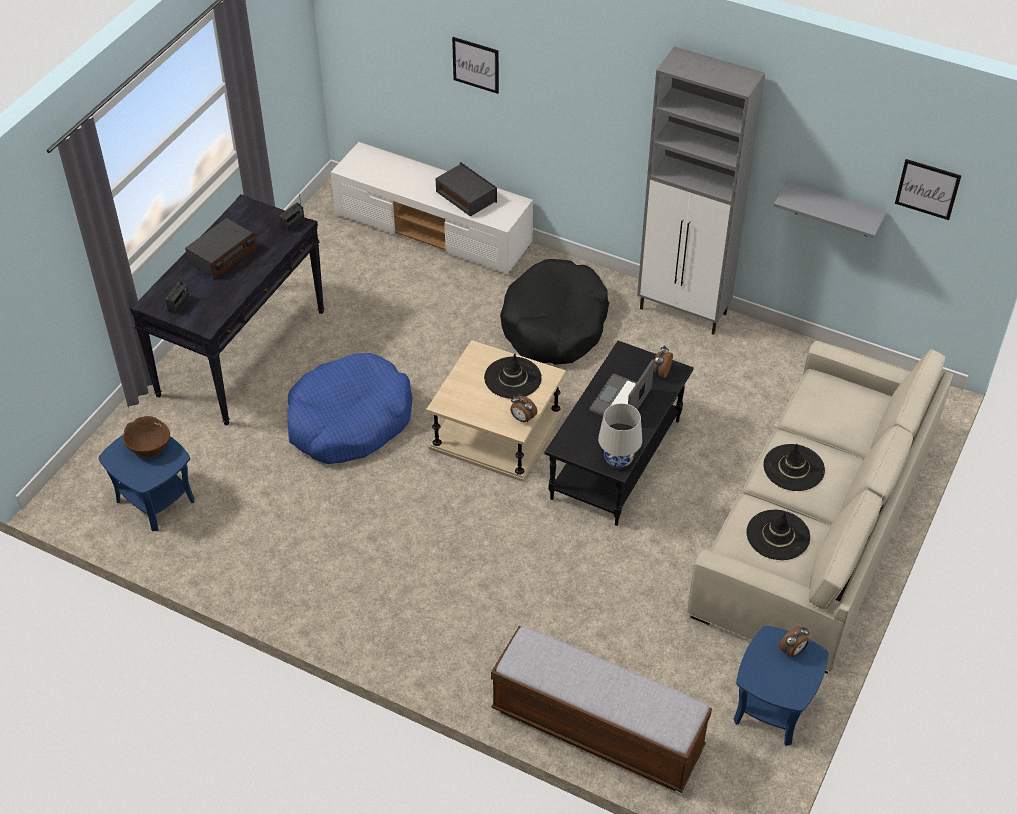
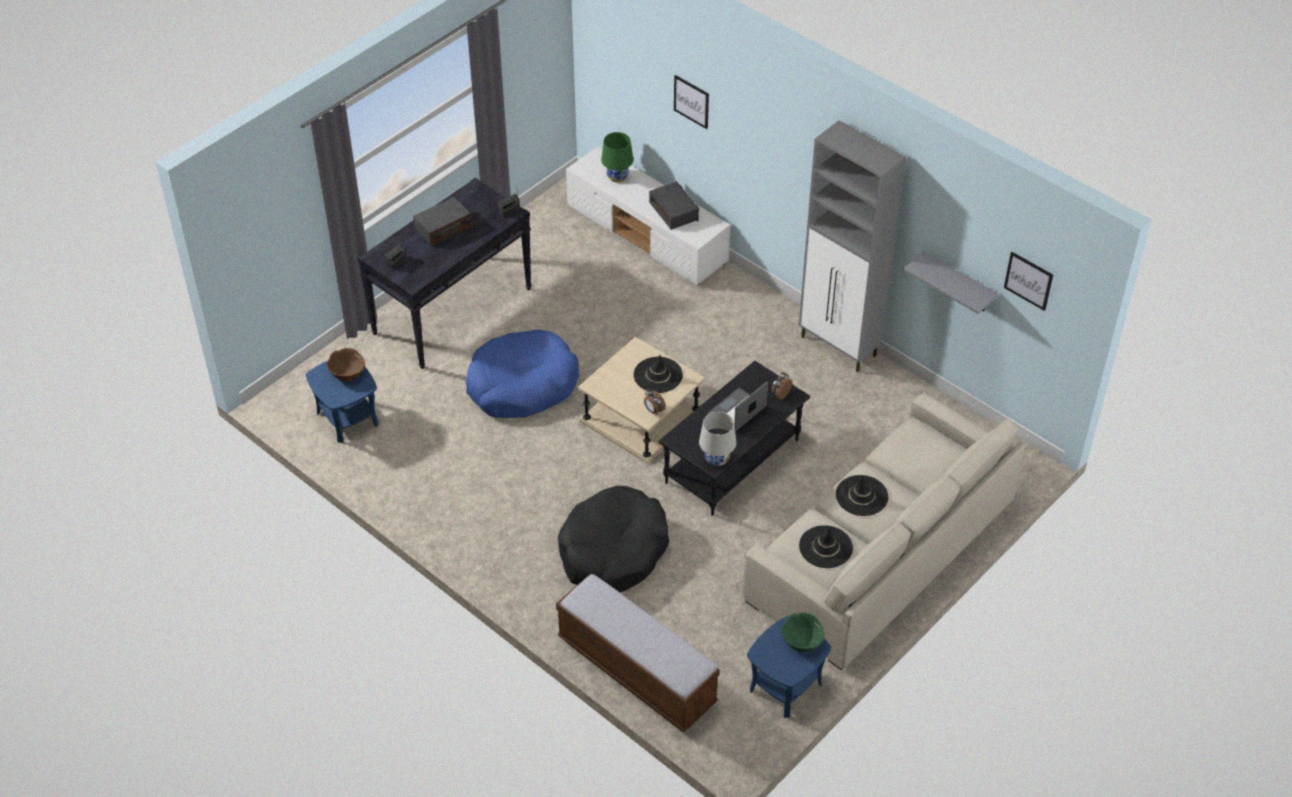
camera: 15 degrees right, 0 degrees up
black dog bed [500,259,609,365] -> black dog bed moved to [558,485,669,592]
alarm clock [779,626,809,657] -> green bowl [781,612,824,652]
none -> green table lamp [601,132,633,182]

